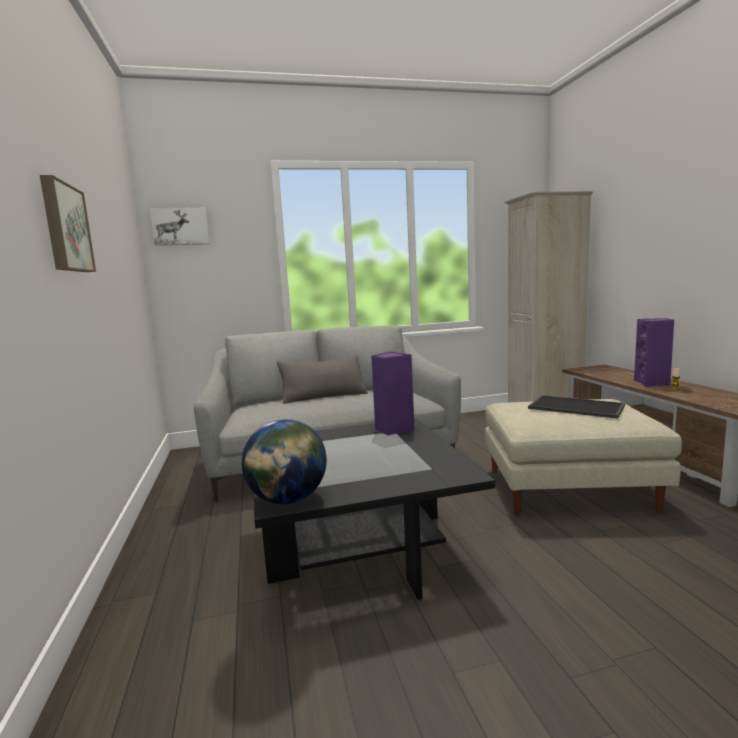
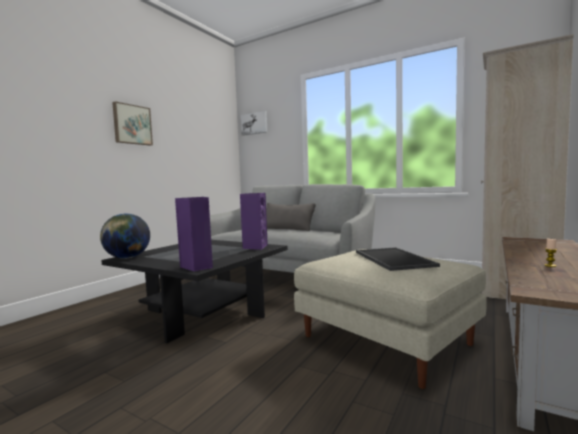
camera: 45 degrees right, 5 degrees down
purple speaker [634,318,674,387] -> purple speaker moved to [175,197,213,271]

